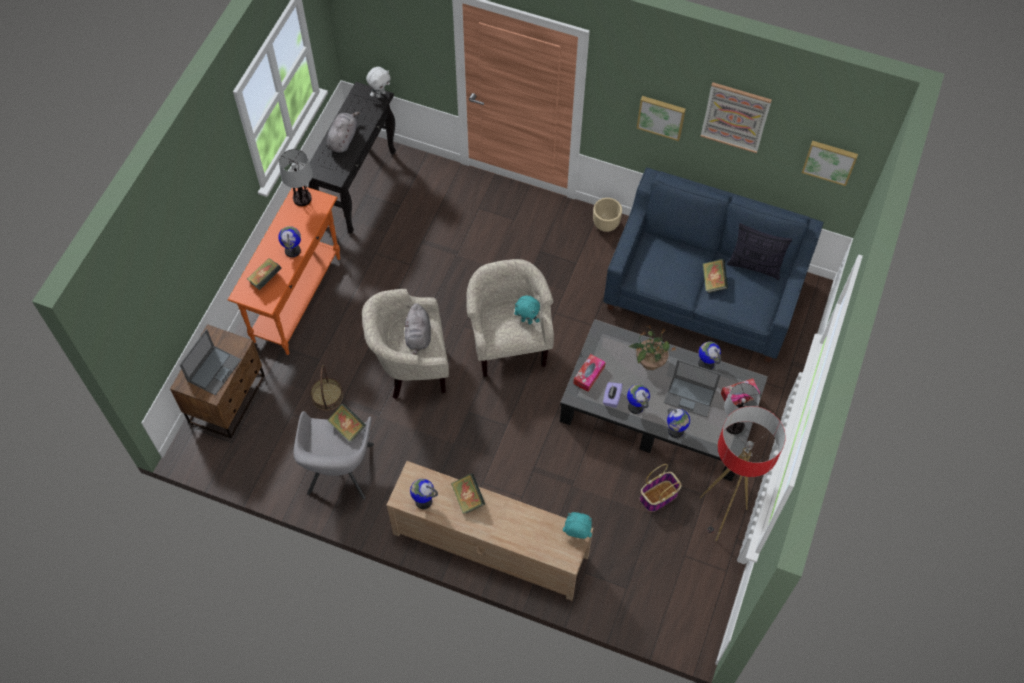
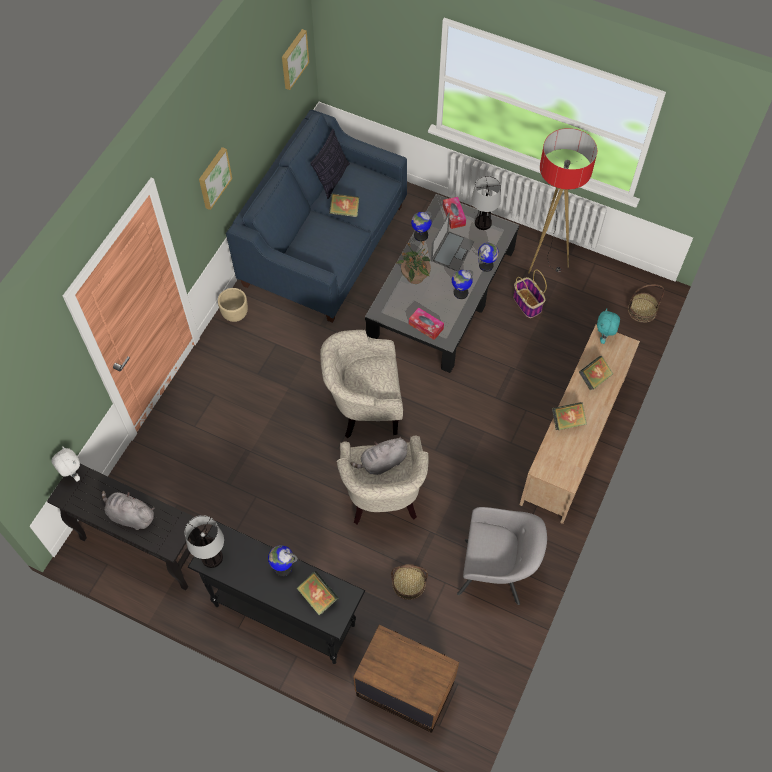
camera: 85 degrees left, 0 degrees up
laptop [180,329,241,396] -> none
orange console table [228,186,340,355] -> black console table [188,521,365,664]
book [327,403,366,442] -> book moved to [579,356,613,390]
grey plush toy [404,303,431,355] -> grey plush toy turned 150 degrees clockwise [350,436,407,475]
globe [410,479,438,509] -> none
turquoise plush toy [514,295,540,324] -> none
purple tissue box [603,382,623,408] -> none
picture [700,82,772,153] -> none
none -> basket [628,284,664,323]

